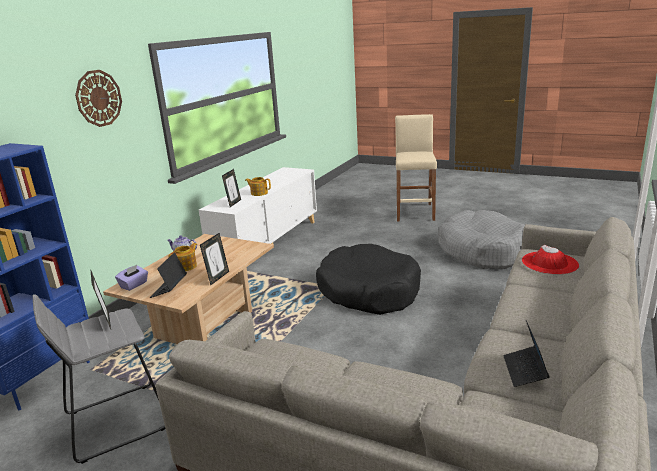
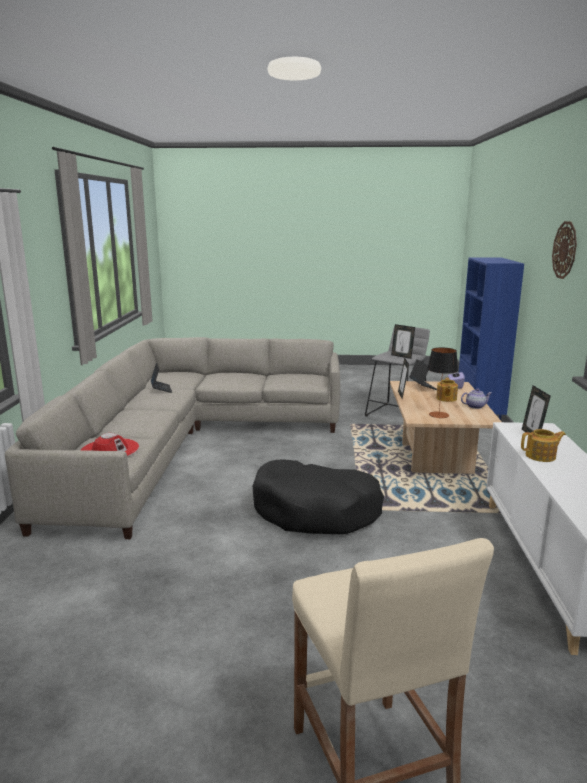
camera: 155 degrees right, 5 degrees down
grey dog bed [438,210,525,269] -> none
none -> table lamp [427,347,458,418]

